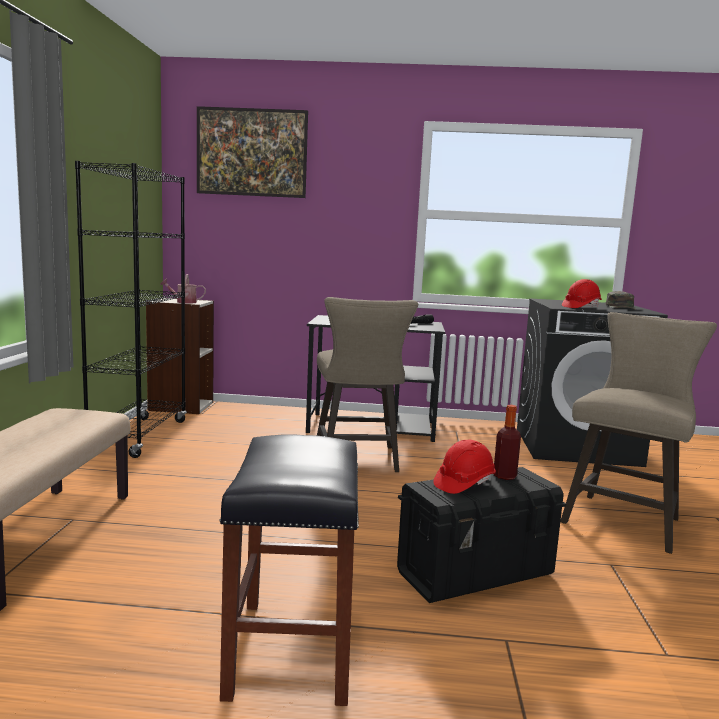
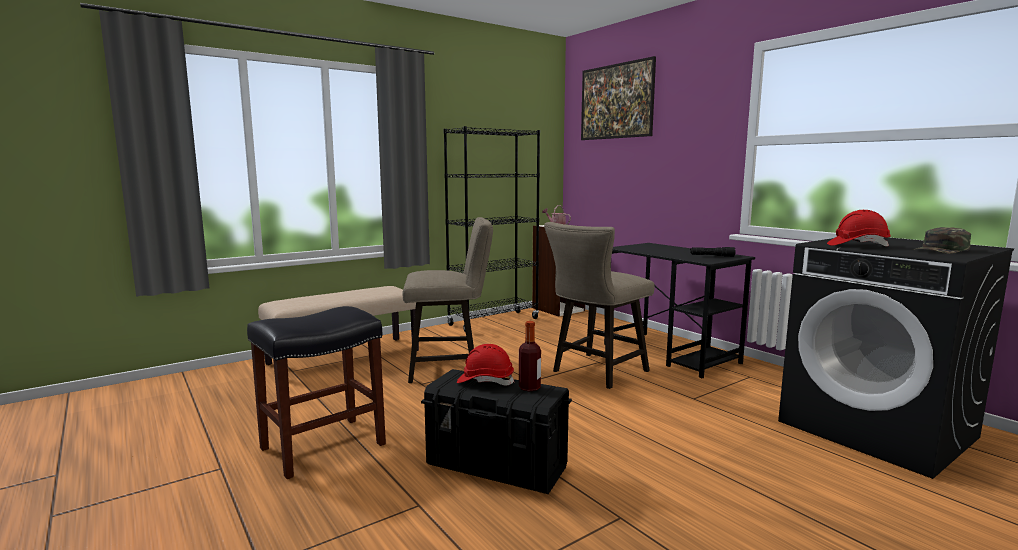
camera: 50 degrees right, 0 degrees up
beige stool [560,312,717,554] -> beige stool moved to [403,217,493,383]

